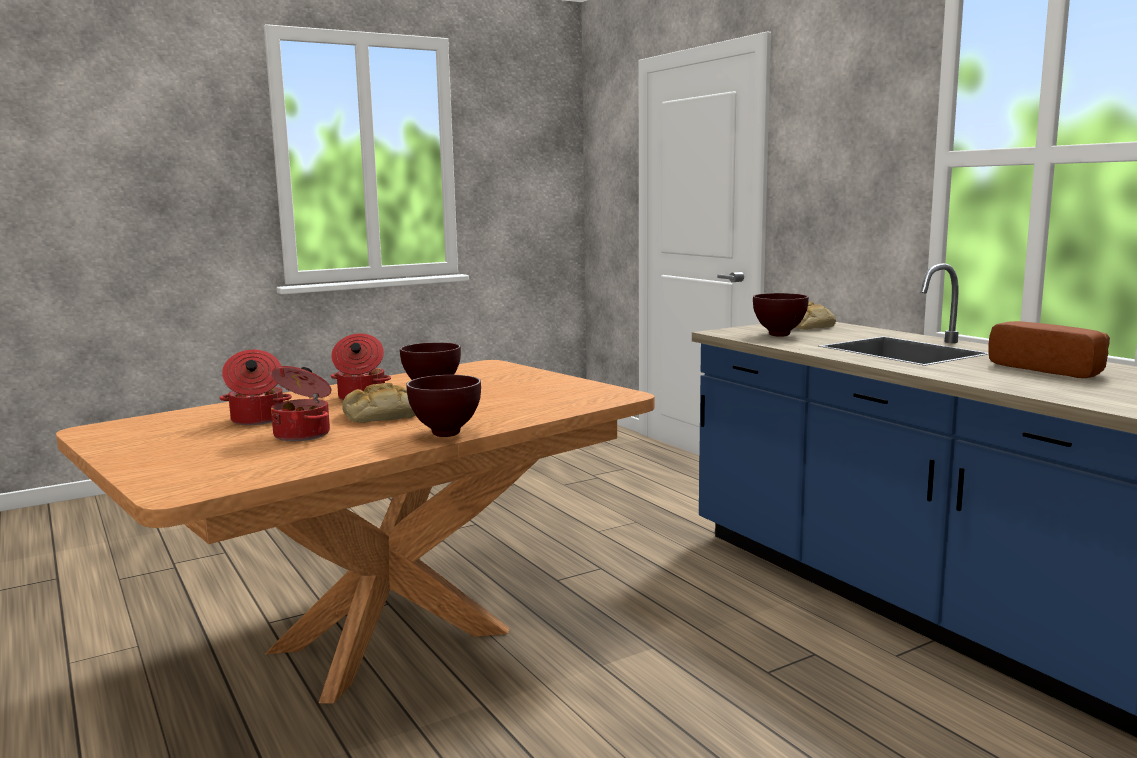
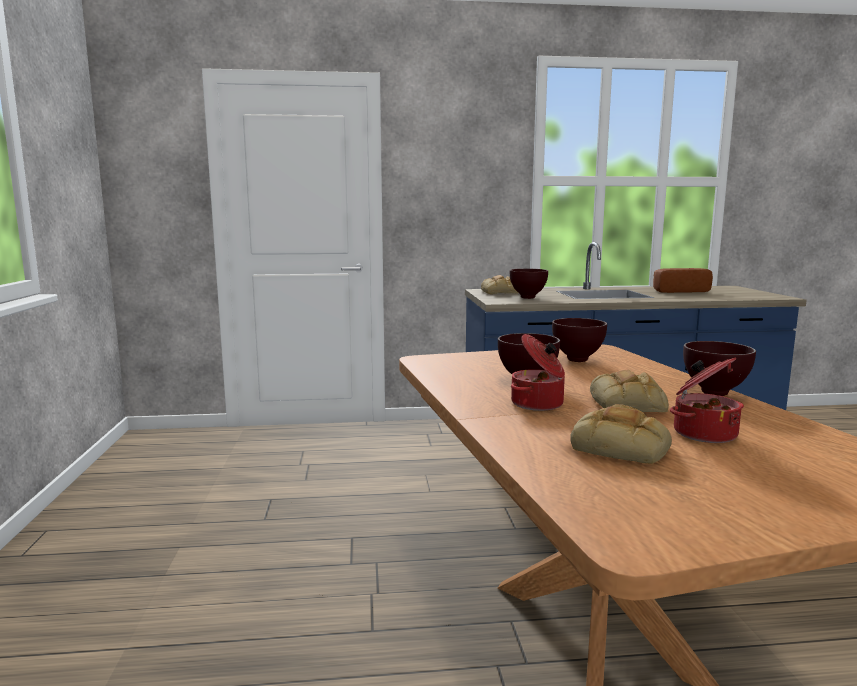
camera: 65 degrees left, 0 degrees up
cooking pot [219,350,292,425] -> bread [570,404,672,464]
none -> brown bowl [552,318,607,362]

